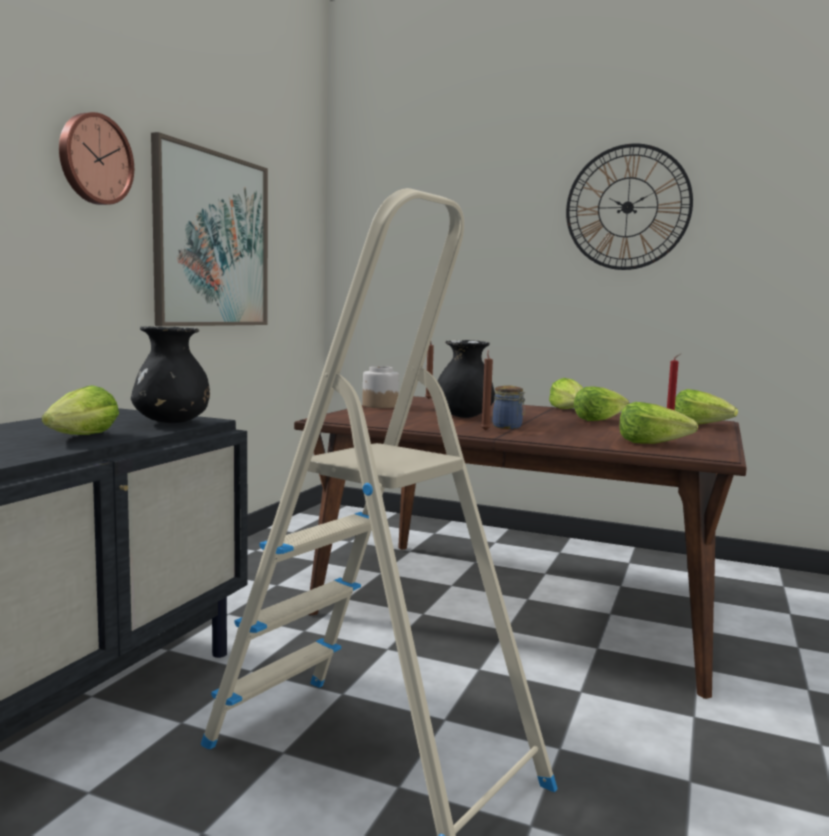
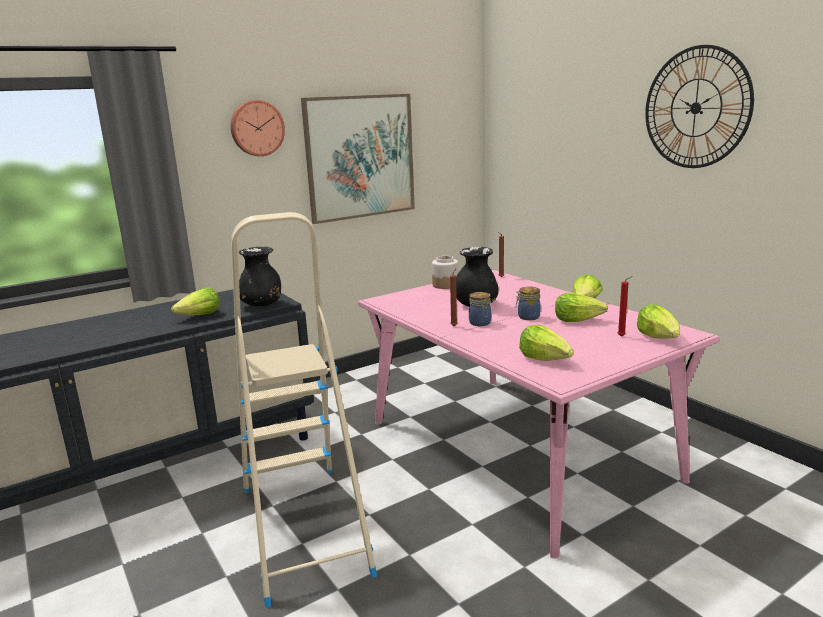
camera: 35 degrees right, 10 degrees up
brown dining table [294,396,747,699] -> pink dining table [358,270,720,559]
none -> jar [516,287,541,320]

